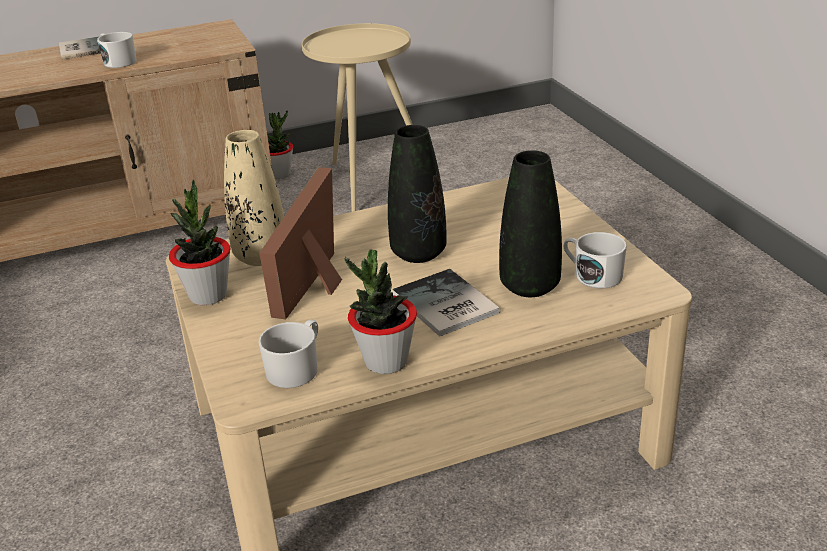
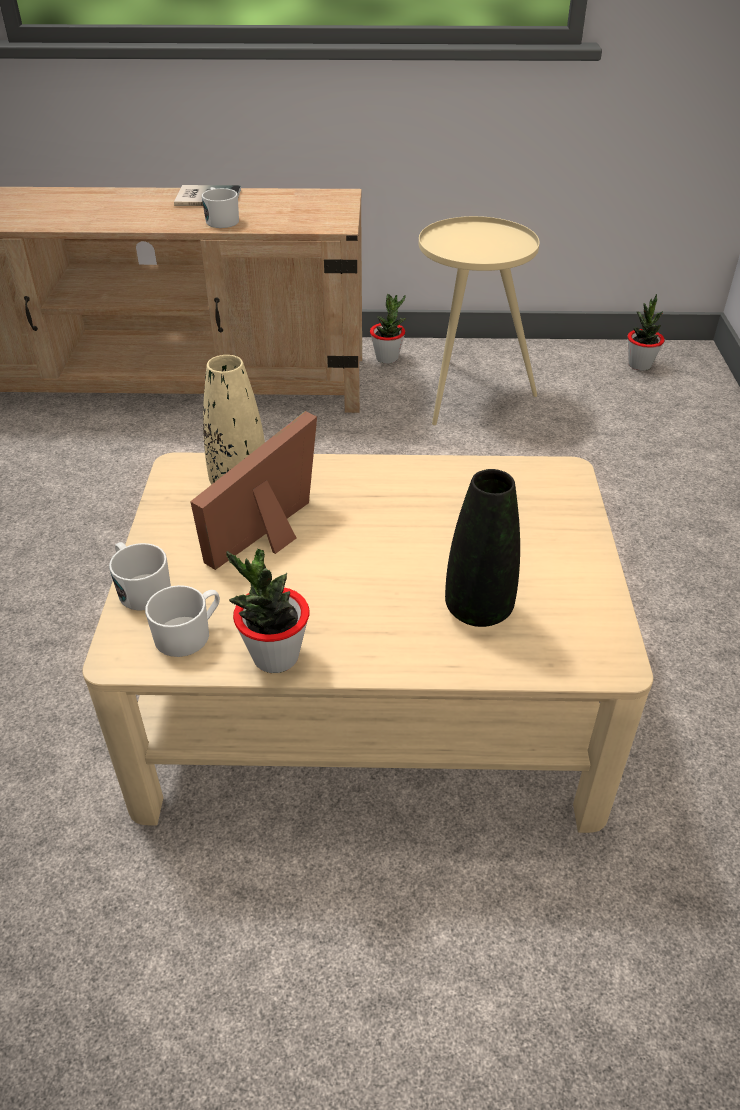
camera: 20 degrees right, 10 degrees up
potted plant [169,180,230,305] -> potted plant moved to [628,294,665,371]
black vase [388,125,447,263] -> none
book [392,269,500,337] -> none
white mug [564,232,627,288] -> white mug moved to [109,542,171,610]

